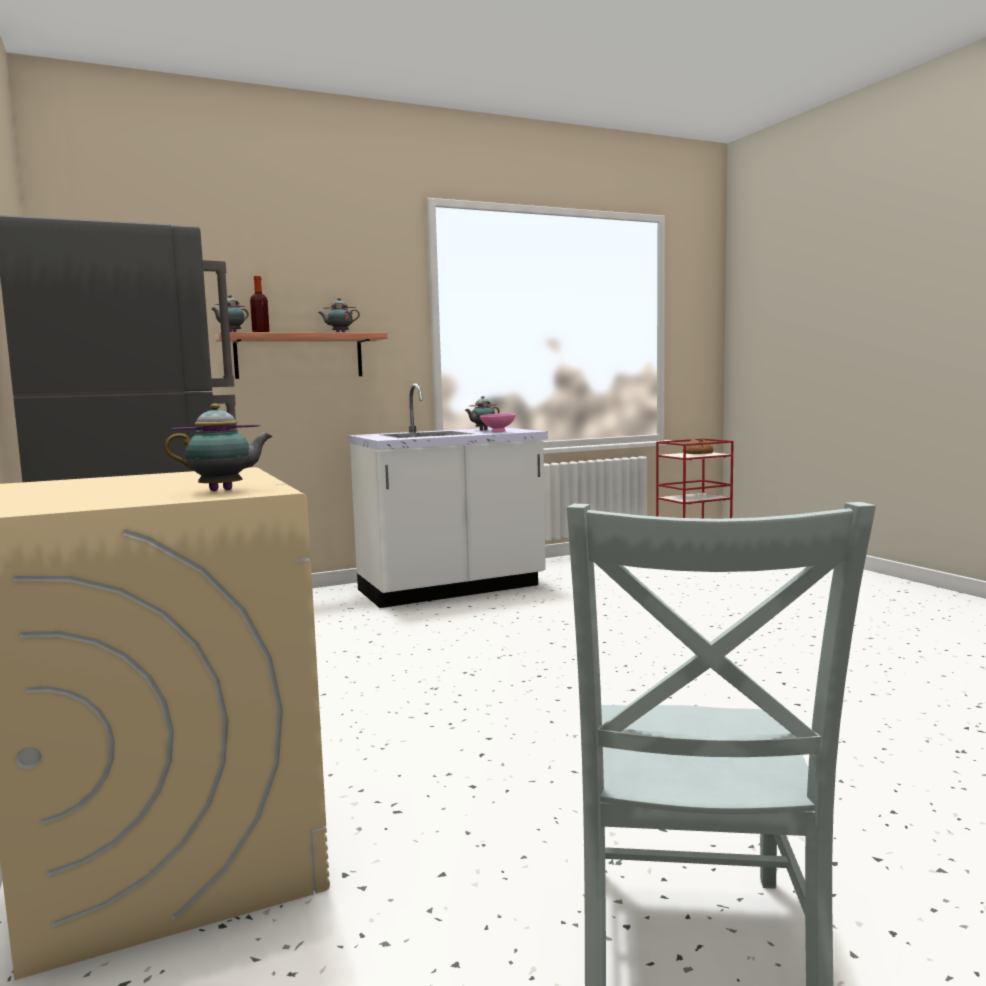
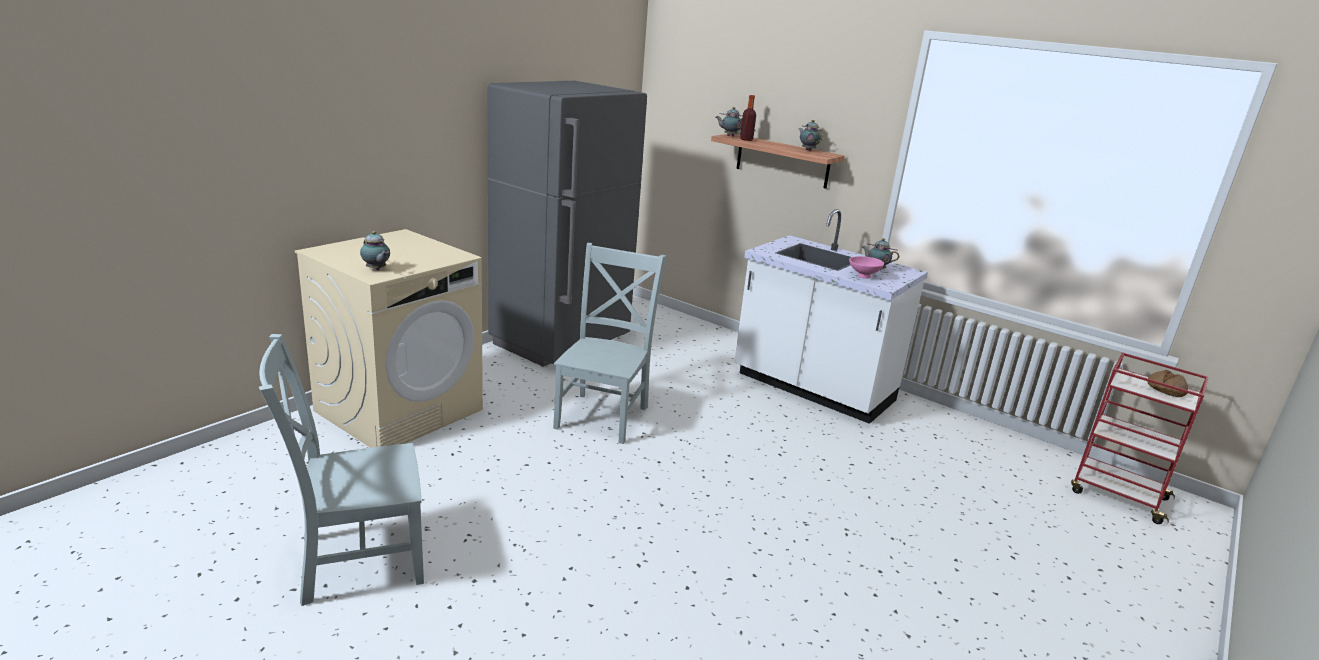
camera: 60 degrees right, 15 degrees up
none -> grey chair [553,243,666,444]

